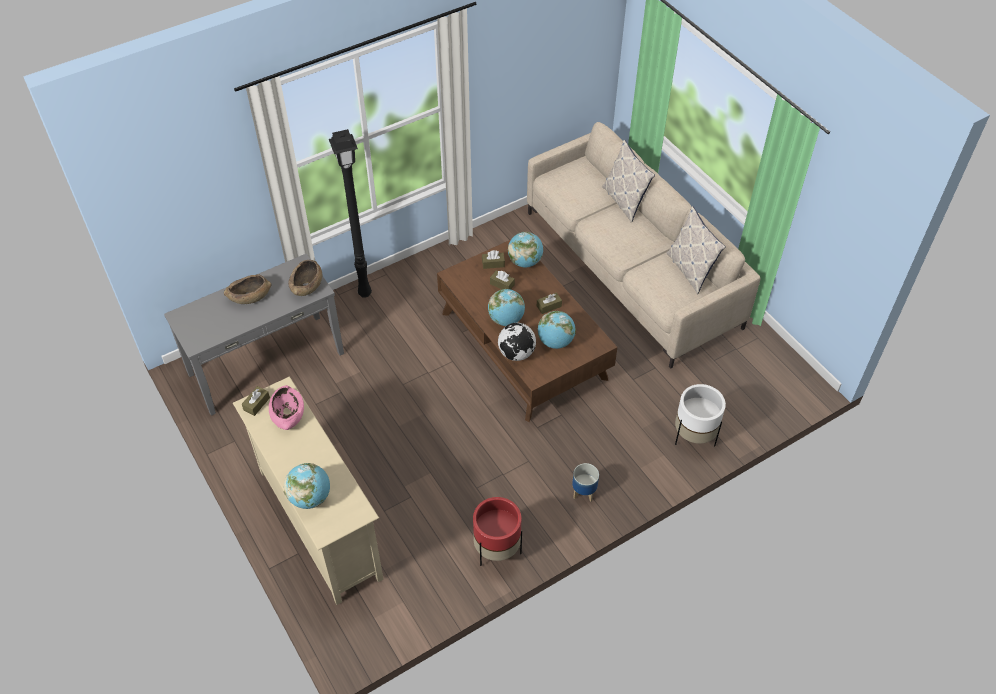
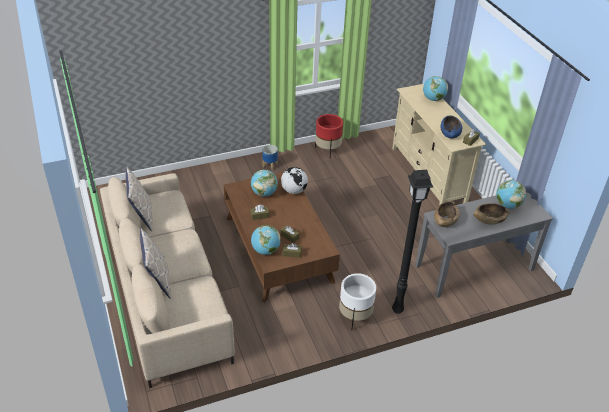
camera: 170 degrees left, 10 degrees down
pink bowl [269,385,304,430] -> blue bowl [441,116,462,139]
globe [488,289,525,326] -> globe moved to [496,180,526,209]
white planter [675,384,726,446] -> white planter moved to [339,273,376,331]

